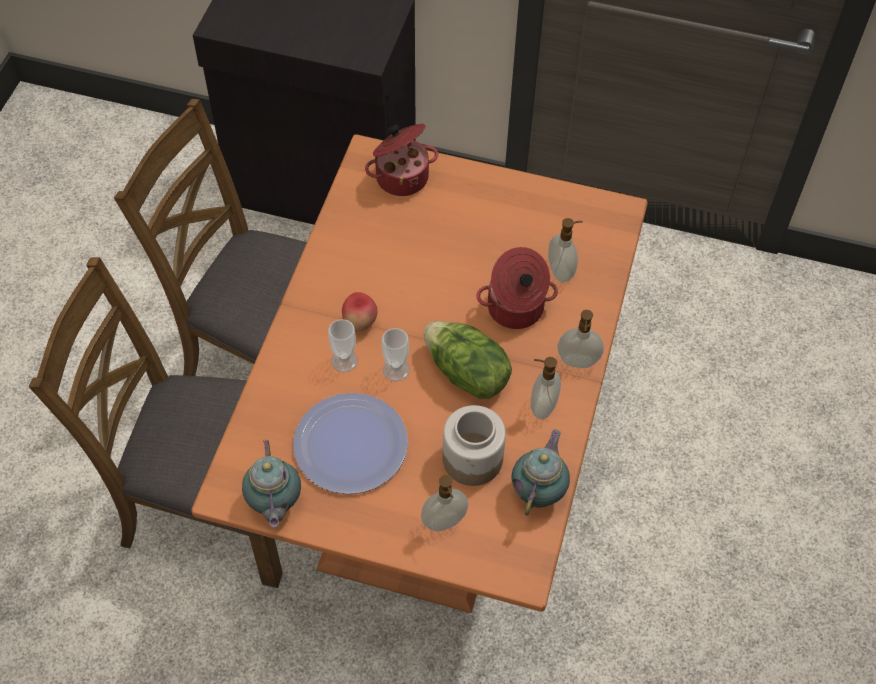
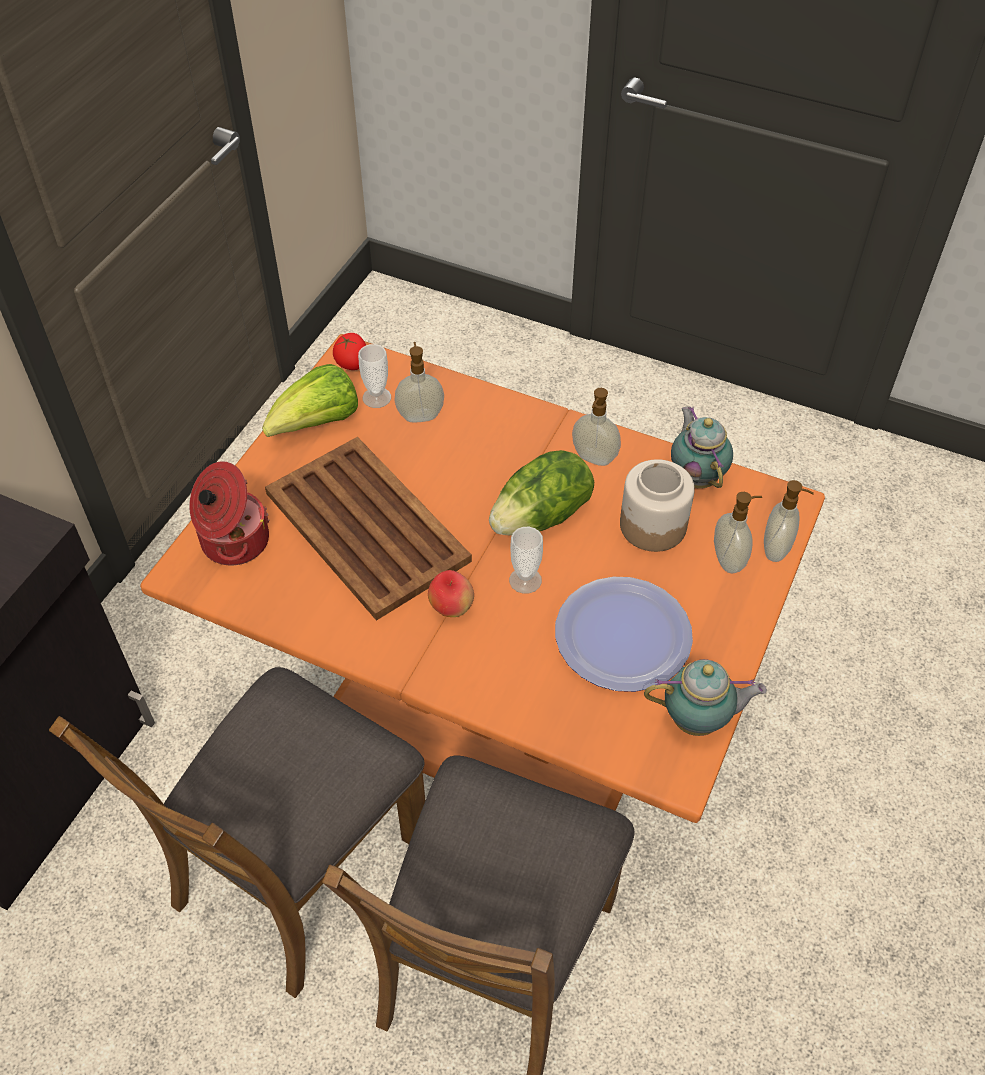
camera: 80 degrees left, 5 degrees down
cup [328,319,358,372] -> cup moved to [358,344,391,408]
cooking pot [476,247,558,329] -> none
teapot [511,430,570,515] -> teapot turned 45 degrees clockwise [671,407,733,488]
soap dispenser [557,310,604,368] -> soap dispenser moved to [764,480,814,562]
none -> lettuce [262,364,358,437]
none -> brown tray [265,437,472,621]
none -> tomato [333,333,366,370]

